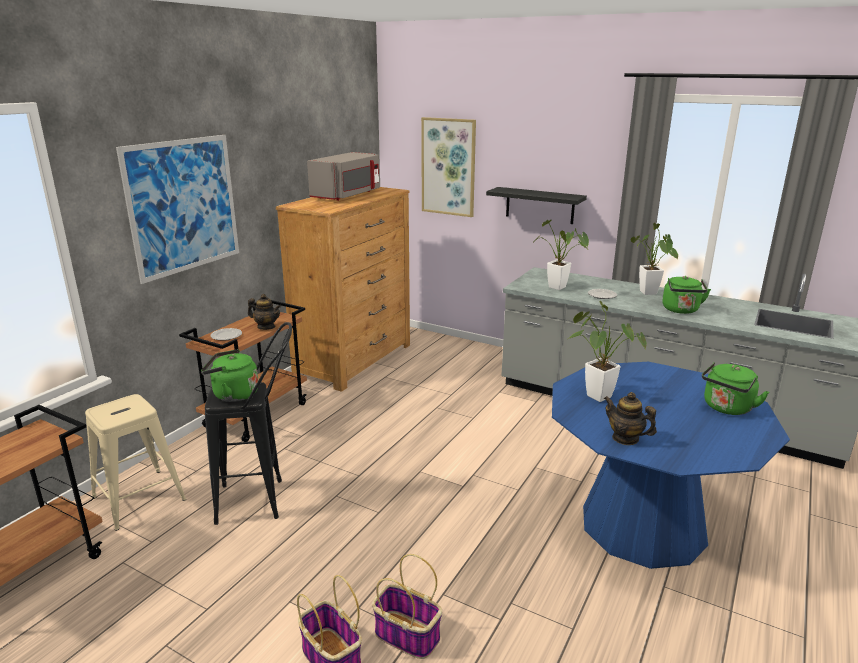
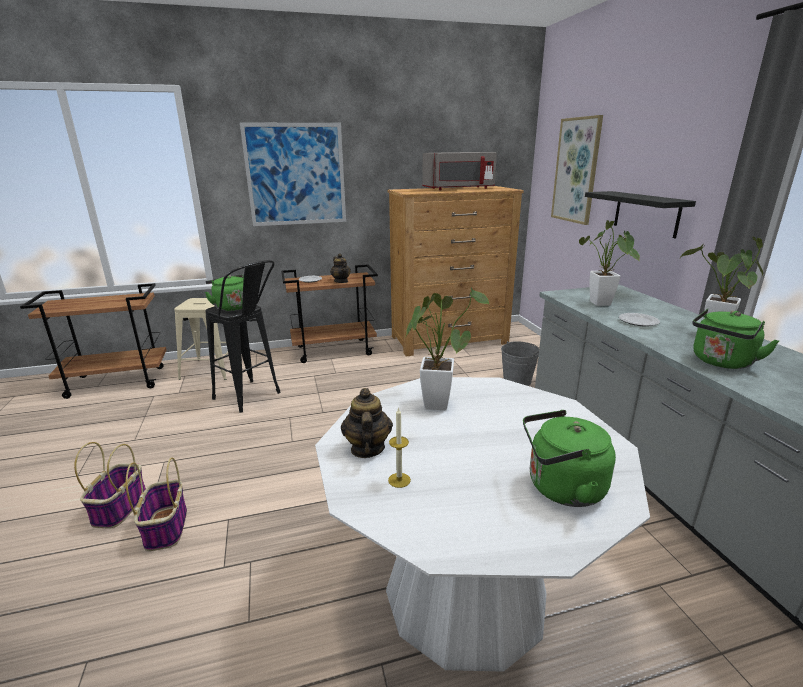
camera: 45 degrees right, 0 degrees up
blue dining table [552,362,790,569] -> white dining table [315,377,650,672]
none -> candle [388,407,411,488]
none -> grey bucket [501,341,539,386]

